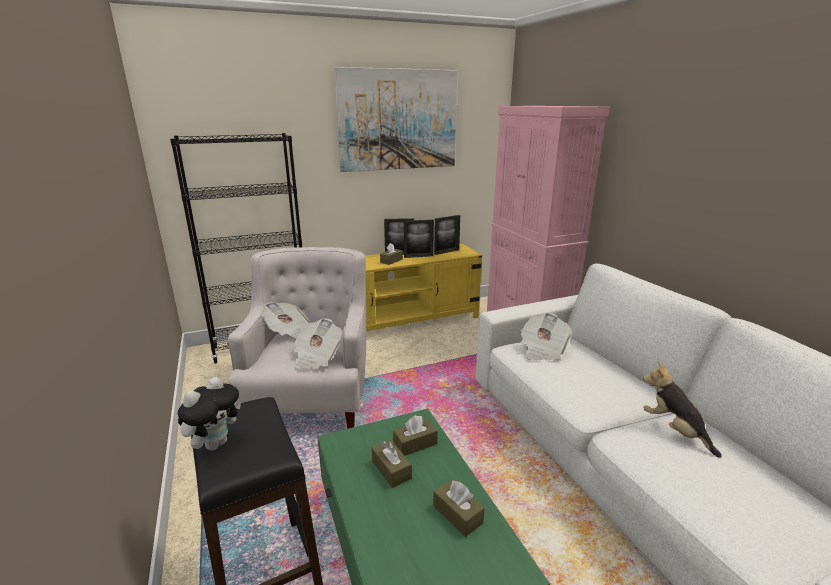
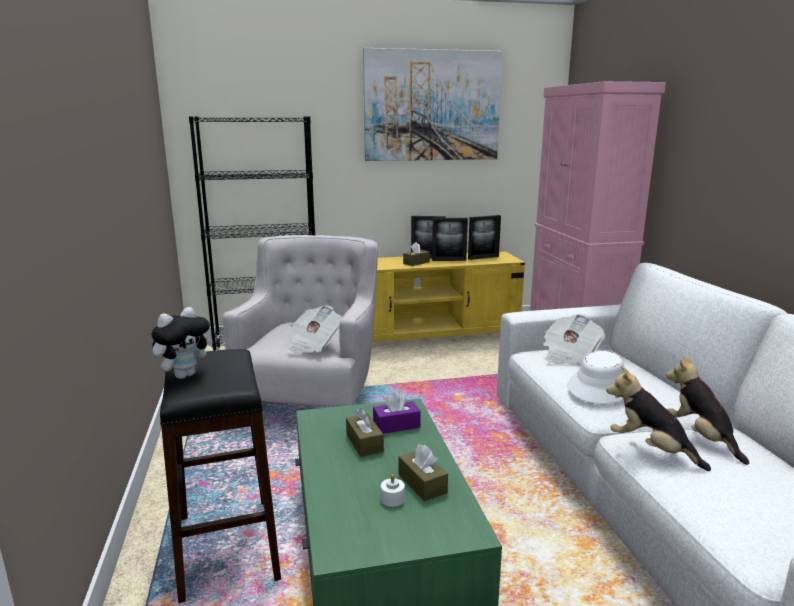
camera: 10 degrees right, 5 degrees down
newspaper [261,302,309,338] -> none
brown tissue box [393,415,438,456] -> purple tissue box [373,391,421,434]
none -> white candle [381,474,405,507]
none -> white hat [568,351,624,404]
none -> plush toy [606,366,711,471]

